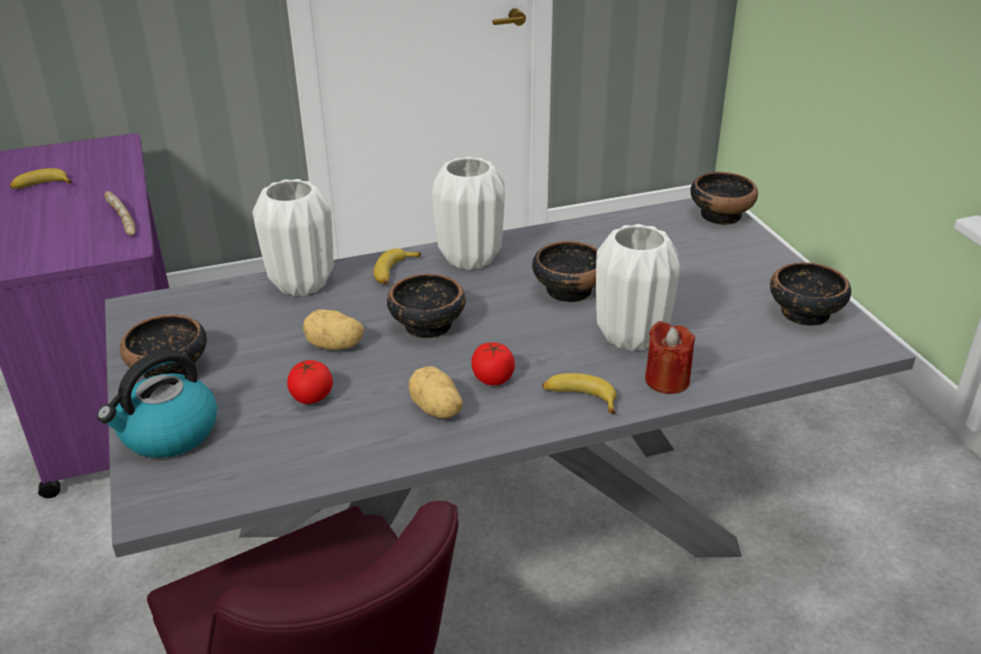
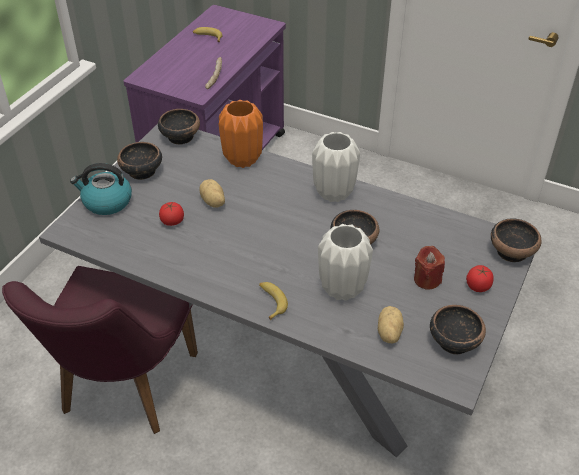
camera: 45 degrees right, 10 degrees up
white vase [252,179,333,296] -> orange vase [219,100,263,168]
banana [374,248,421,285] -> none
bowl [387,274,466,338] -> bowl moved to [158,109,200,145]
potato [408,366,463,418] -> potato moved to [378,306,404,343]
tomato [471,342,515,386] -> tomato moved to [466,265,493,292]
red candle [645,321,695,394] -> red candle moved to [414,246,445,290]

